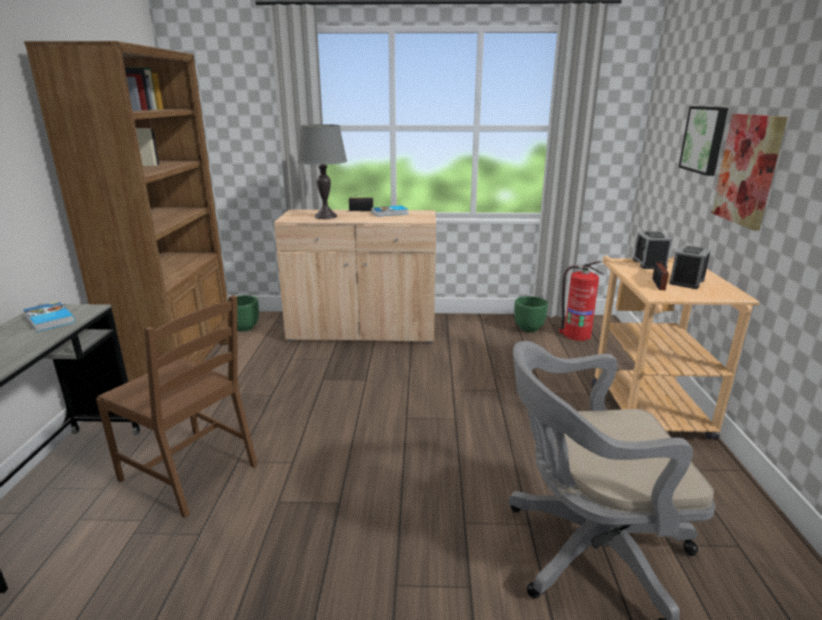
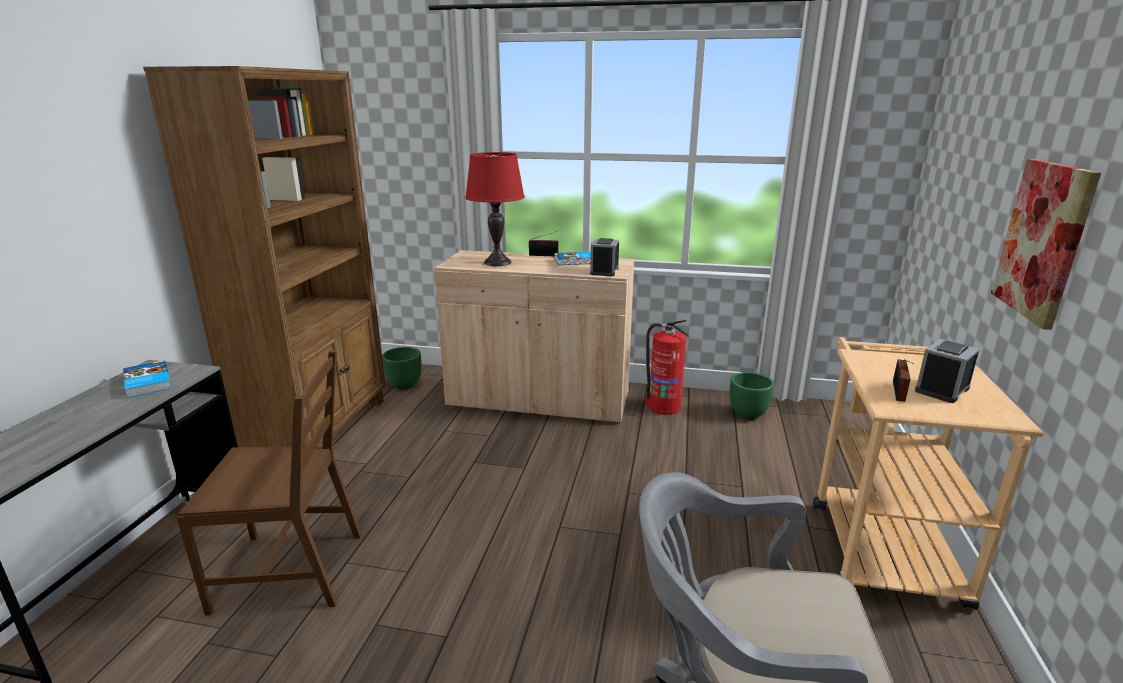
camera: 10 degrees right, 0 degrees up
brown chair [96,295,258,518] -> brown chair turned 45 degrees counterclockwise [177,350,361,616]
grey table lamp [298,124,347,219] -> red table lamp [465,152,525,266]
fire extinguisher [559,261,603,341] -> fire extinguisher moved to [644,320,689,415]
alarm clock [633,232,672,269] -> alarm clock moved to [590,238,619,276]
picture [678,106,728,176] -> none

